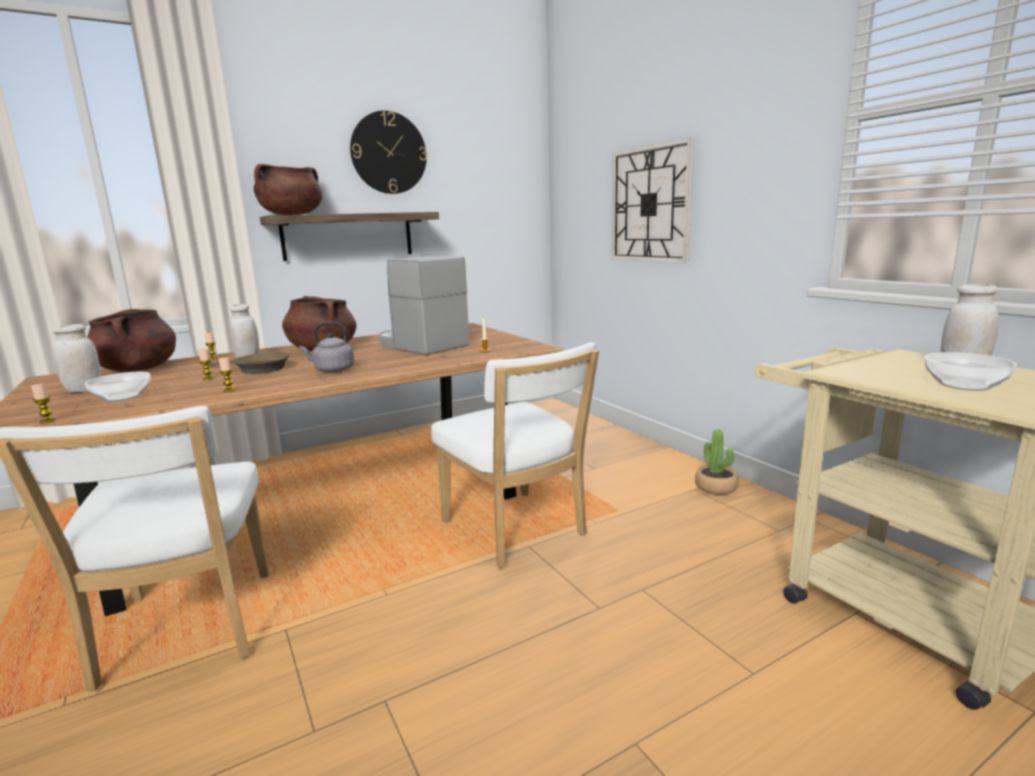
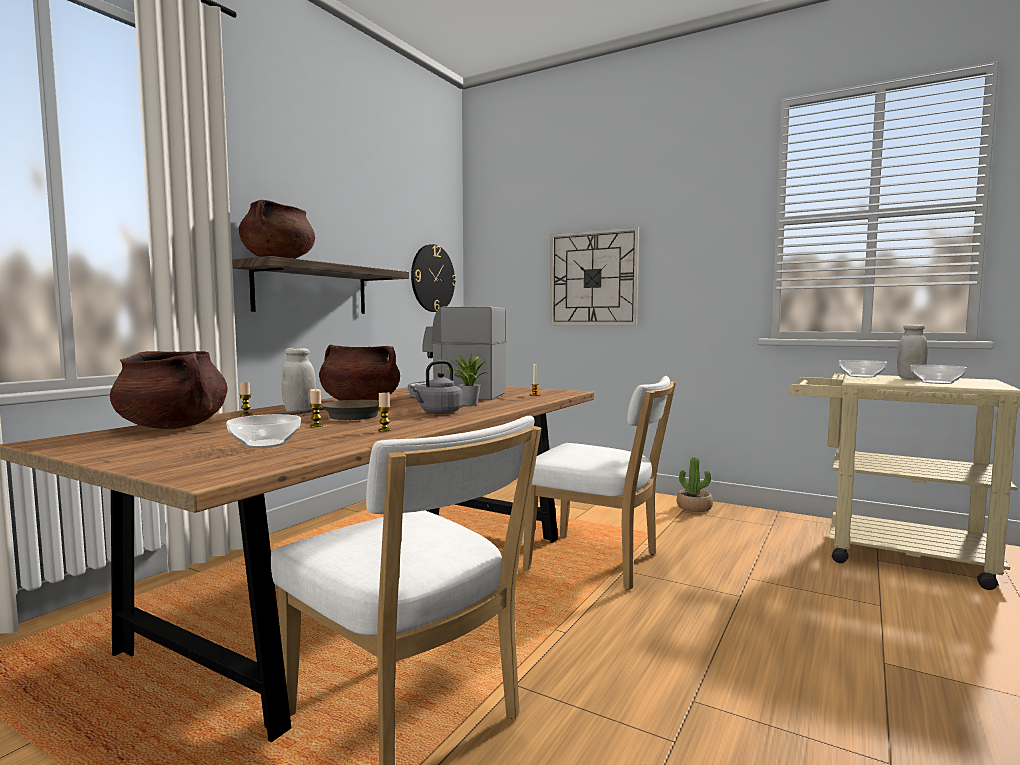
camera: 30 degrees left, 10 degrees down
candle [31,383,56,424] -> none
white jar [52,324,102,393] -> none
wall clock [350,111,427,194] -> wall clock moved to [411,244,457,312]
none -> potted plant [445,353,486,406]
none -> bowl [839,360,887,377]

